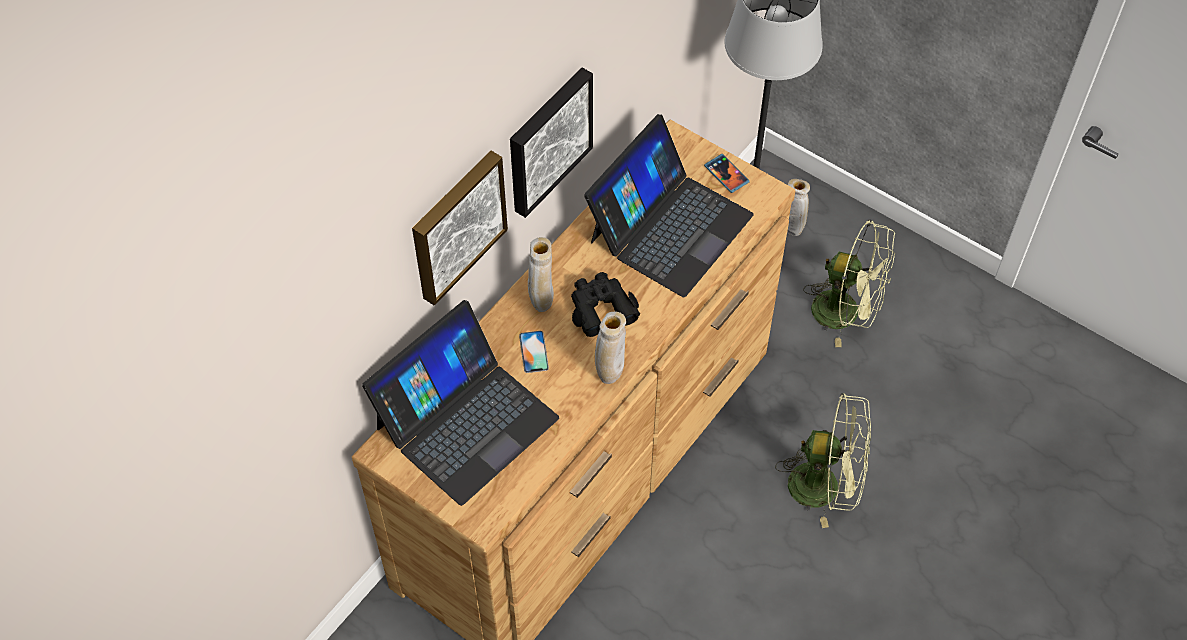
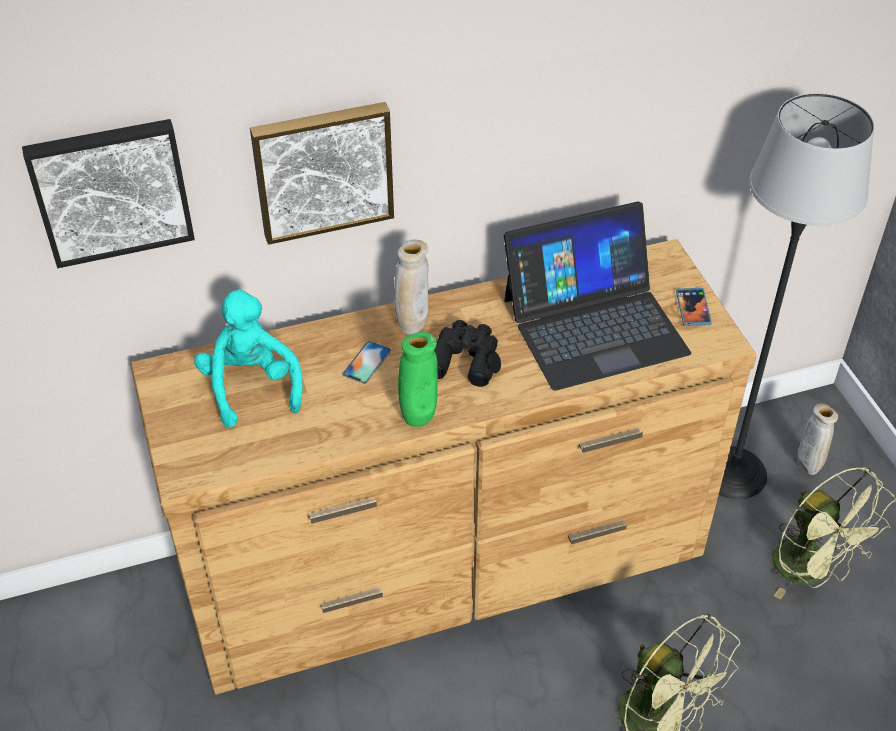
camera: 35 degrees right, 10 degrees down
laptop [362,300,559,506] -> turquoise plush toy [194,289,303,428]
picture [510,68,593,218] -> picture moved to [22,119,195,268]
beige vase [595,312,626,384] -> green vase [398,332,438,427]

